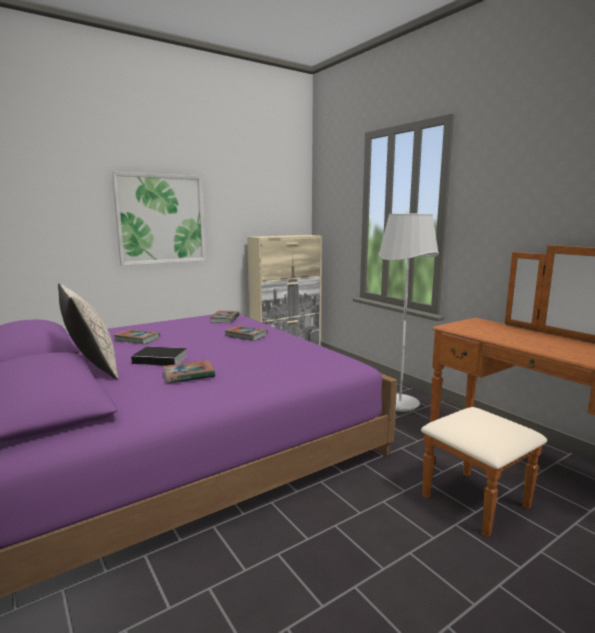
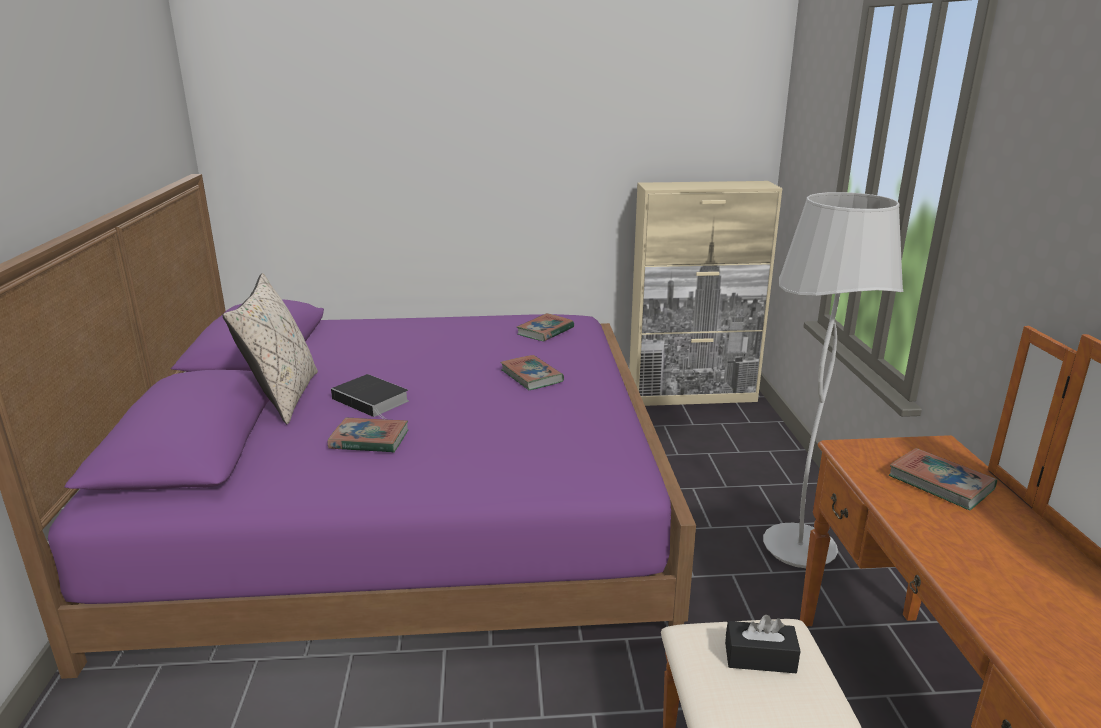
camera: 30 degrees right, 10 degrees up
picture [112,172,206,266] -> none
book [114,329,160,344] -> book moved to [889,448,997,510]
none -> black tissue box [725,615,800,673]

